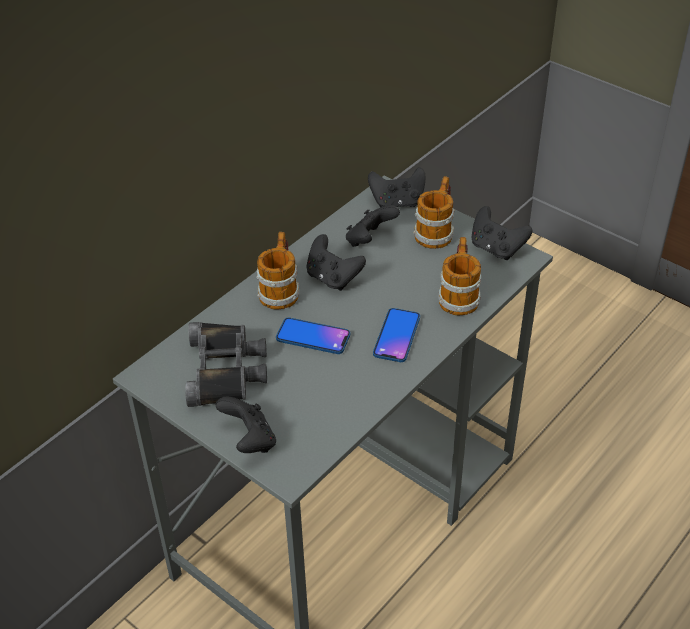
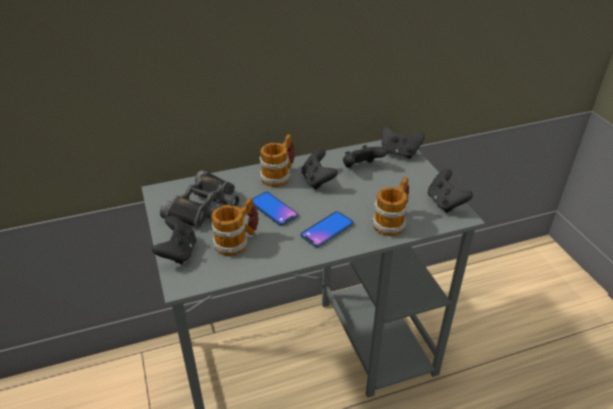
camera: 30 degrees right, 5 degrees down
mug [413,176,455,249] -> mug moved to [211,198,259,256]

